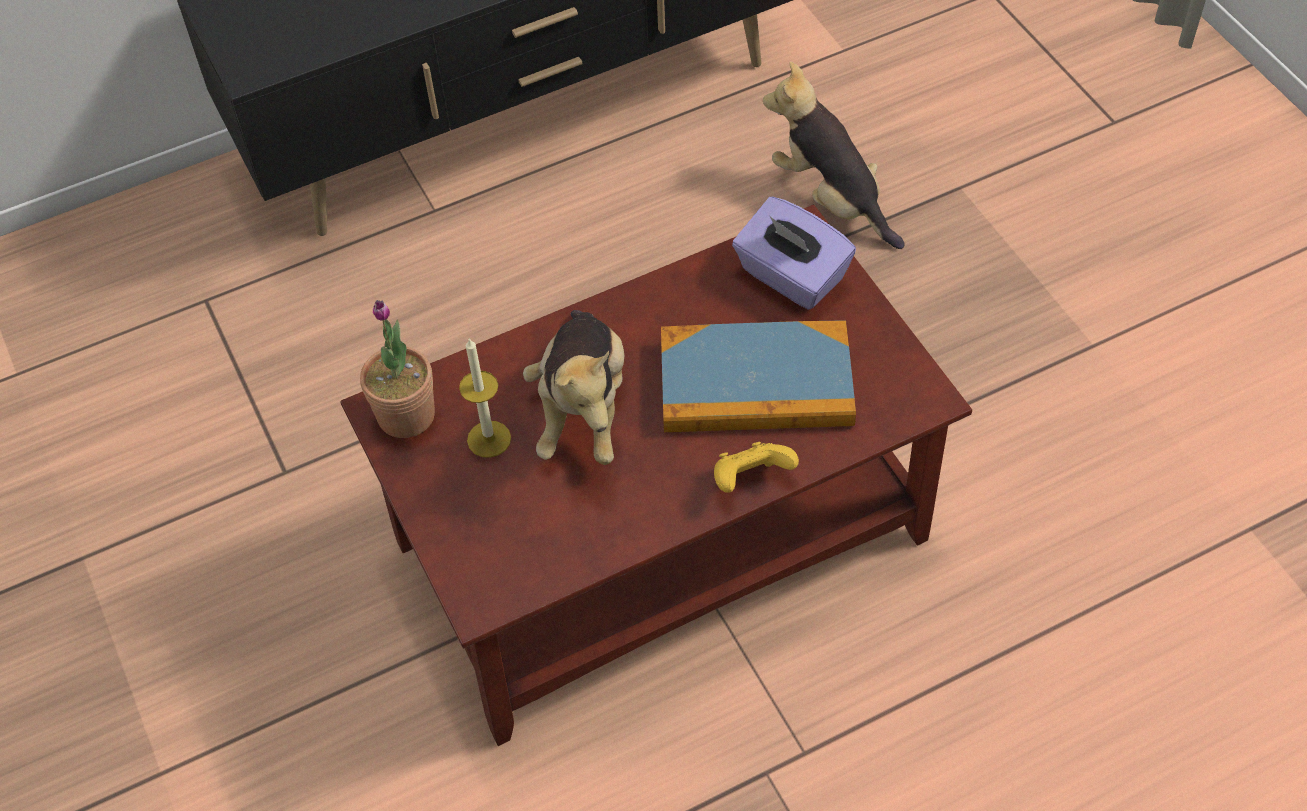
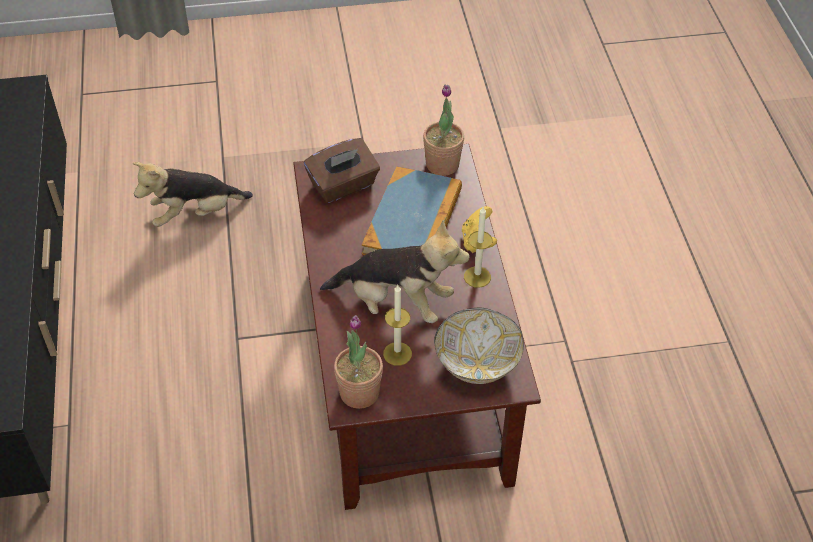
camera: 75 degrees left, 5 degrees down
purple tissue box [732,197,856,310] -> brown tissue box [304,138,380,203]
none -> potted plant [423,85,464,176]
none -> bowl [434,307,524,384]
none -> candle [464,206,492,288]

